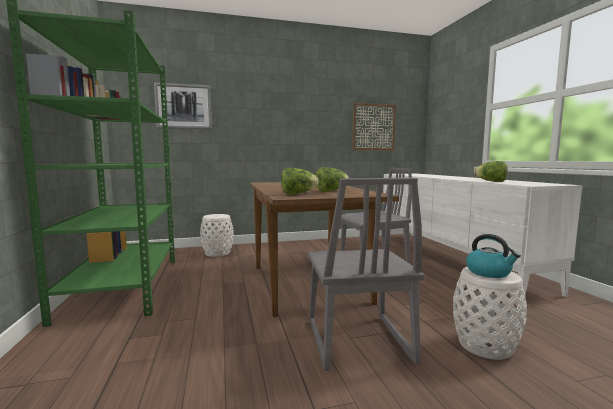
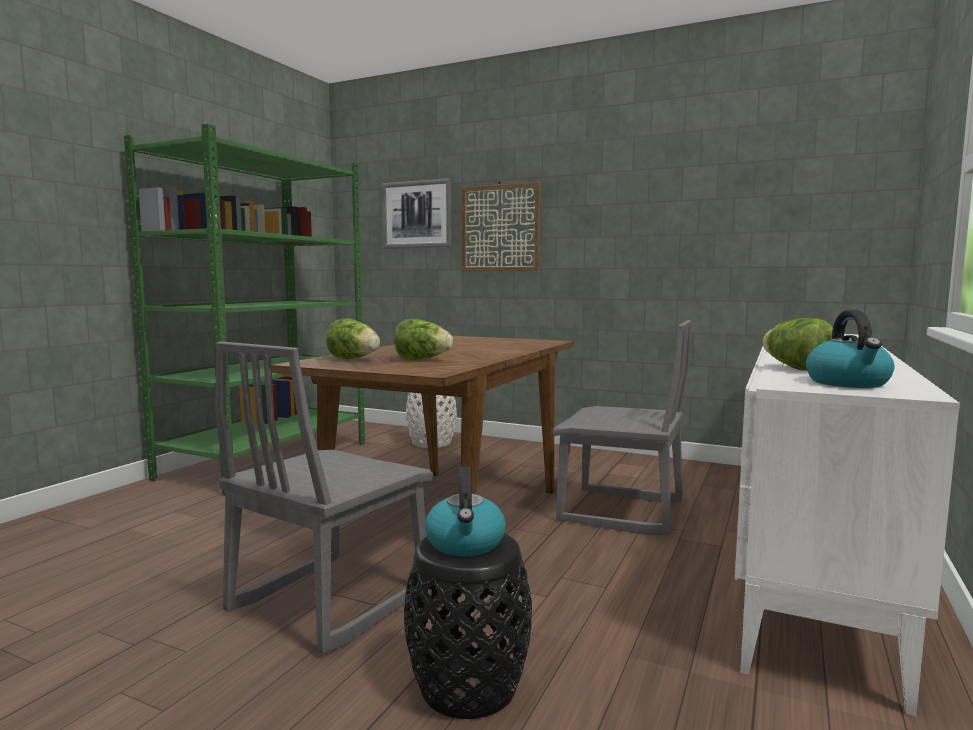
camera: 40 degrees right, 0 degrees up
picture [352,102,396,151] -> picture moved to [461,182,541,272]
white stool [453,267,527,360] -> black stool [404,533,532,719]
none -> kettle [806,310,894,388]

